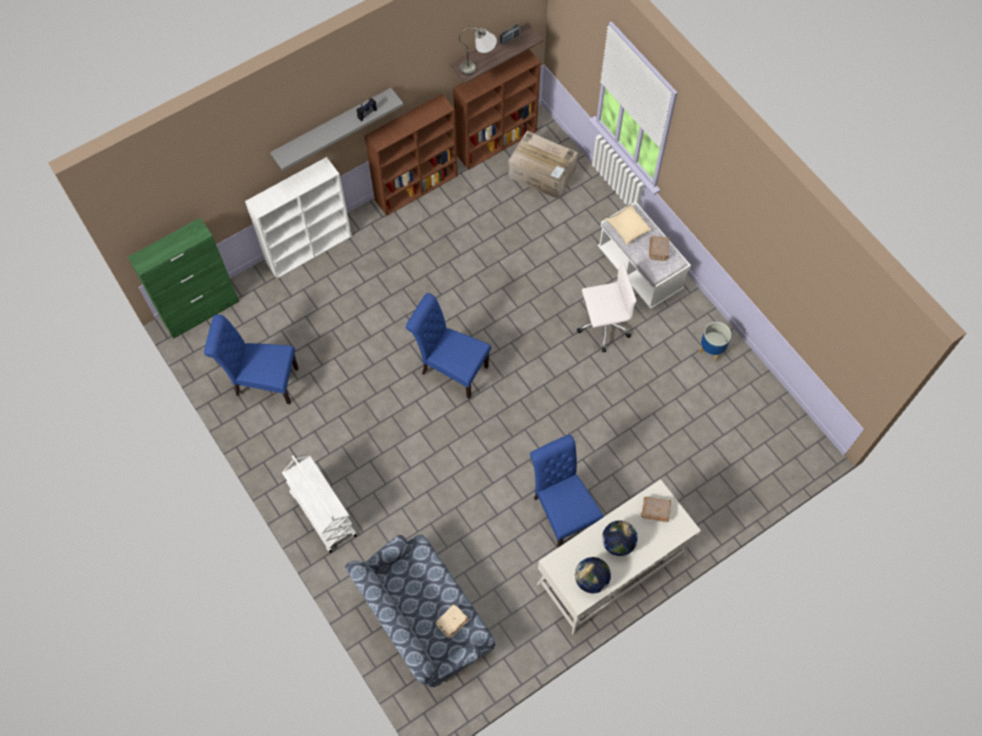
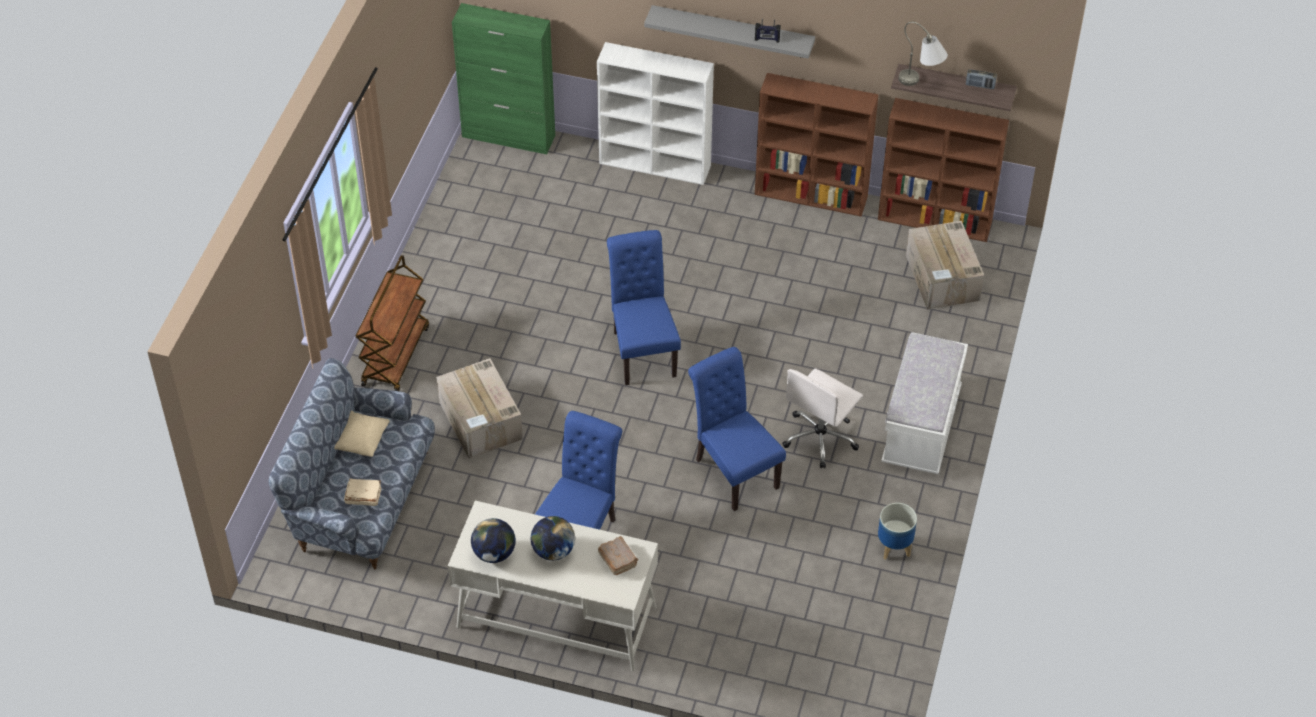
camera: 50 degrees right, 15 degrees down
blue chair [204,314,299,404] -> blue chair moved to [688,347,786,511]
white cart [282,455,357,553] -> brown cart [355,255,429,391]
white office chair [577,263,637,352] -> white office chair turned 90 degrees clockwise [782,369,863,468]
beige pillow [605,204,651,245] -> beige pillow moved to [334,411,390,457]
brown book [649,236,669,261] -> none
none -> cardboard box [436,358,523,459]

